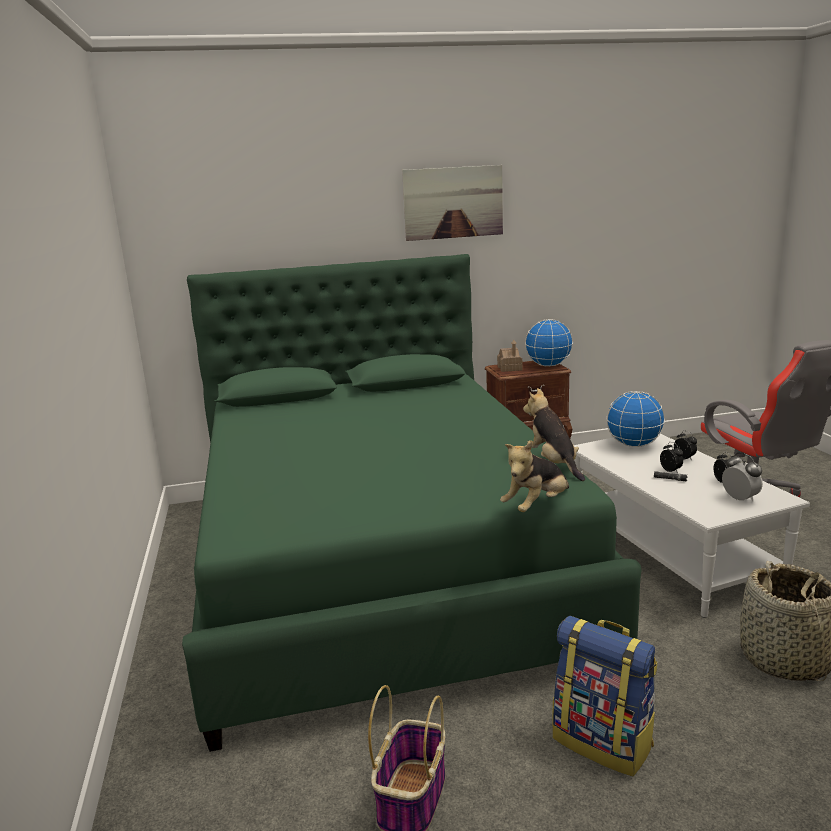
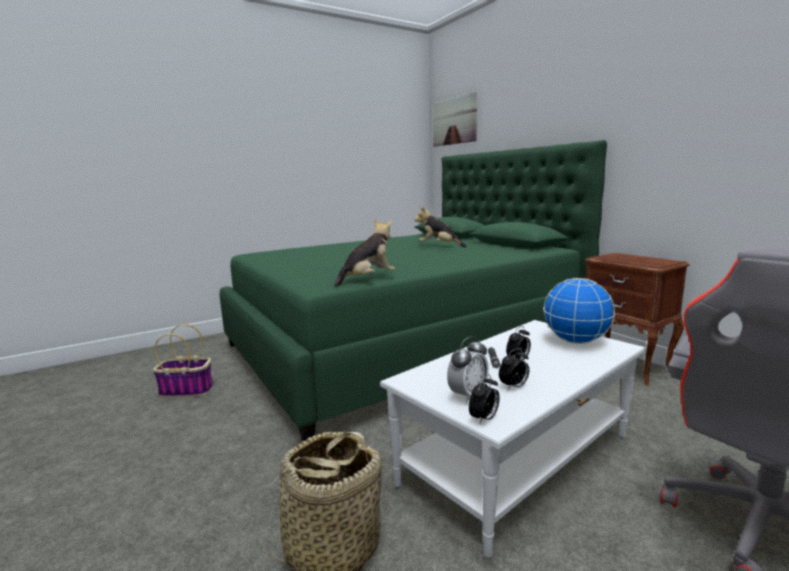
camera: 70 degrees right, 5 degrees down
picture [402,165,503,241] -> picture moved to [433,92,477,147]
toy house [497,340,523,372] -> none
plush toy [500,442,569,512] -> plush toy moved to [414,207,467,247]
globe [525,319,573,367] -> none
backpack [553,616,657,776] -> none
alarm clock [674,430,697,461] -> alarm clock moved to [469,374,500,424]

